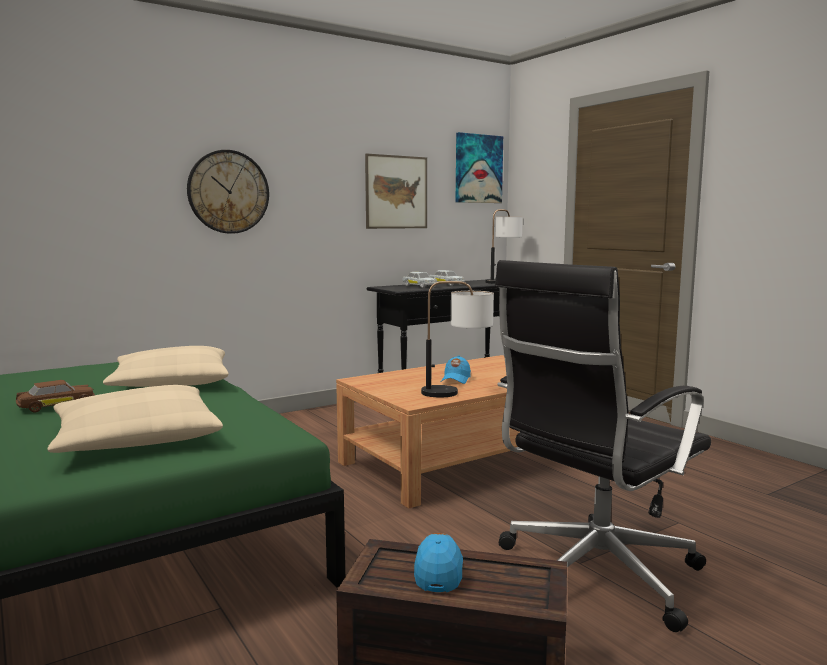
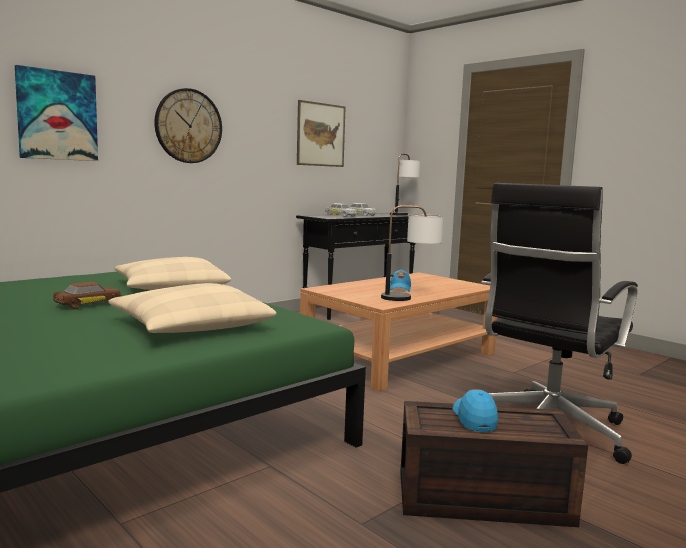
camera: 10 degrees left, 0 degrees up
picture [456,132,503,203] -> picture moved to [15,65,98,161]

